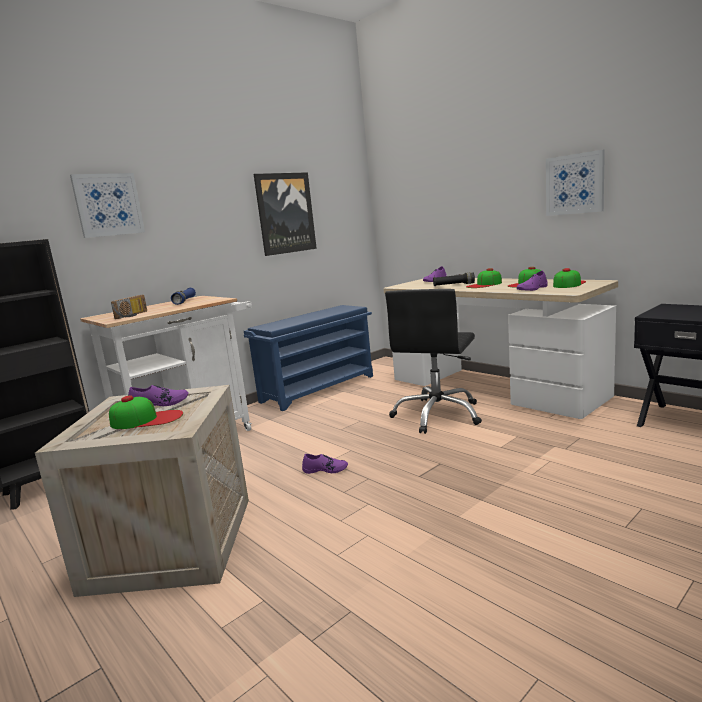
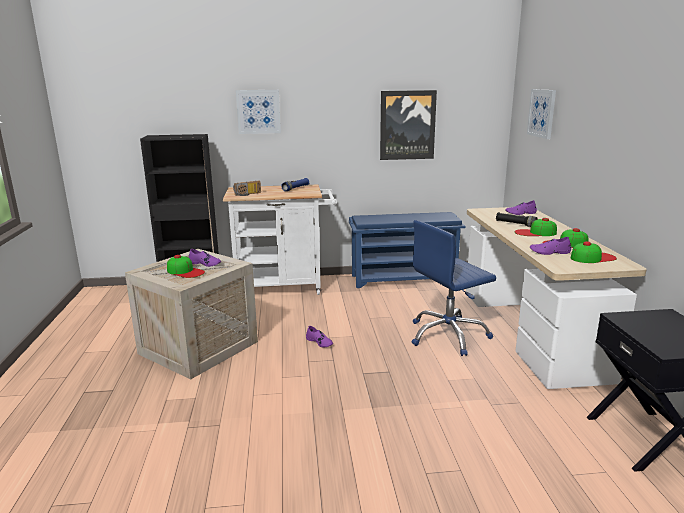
camera: 35 degrees right, 5 degrees up
black office chair [385,289,482,434] -> blue office chair [412,220,496,356]
picture [546,150,605,216] -> picture moved to [527,89,556,139]

